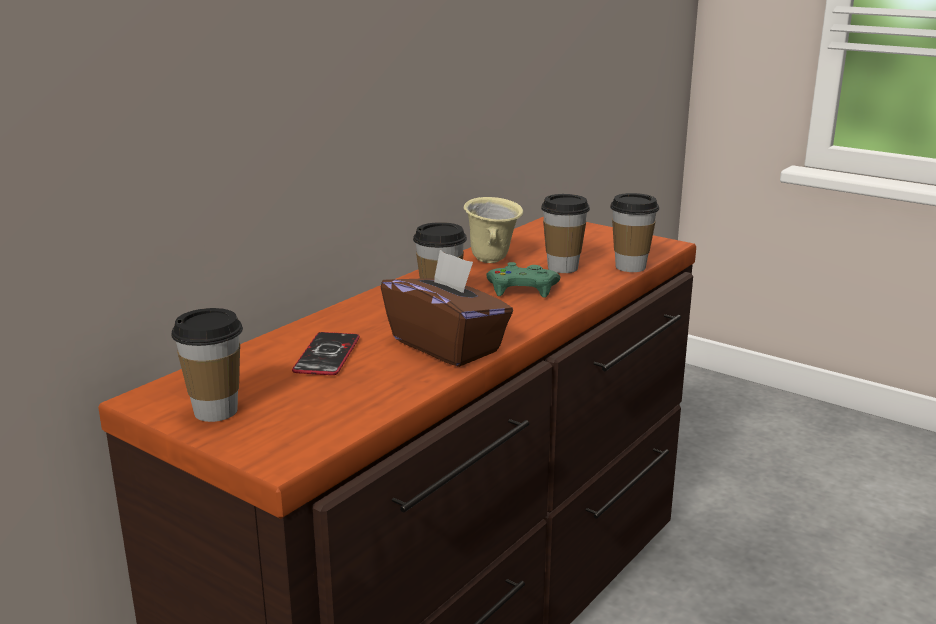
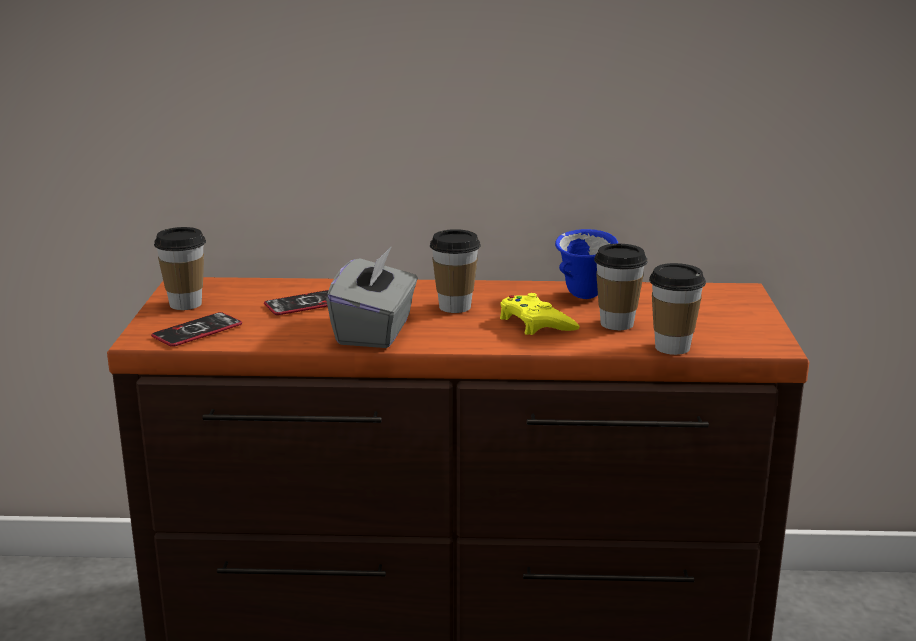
camera: 55 degrees right, 0 degrees up
brown tissue box [381,250,513,367] -> grey tissue box [326,246,418,348]
beige mug [464,197,523,263] -> blue mug [555,229,618,299]
green game controller [486,262,561,298] -> yellow game controller [500,293,579,335]
none -> phone [151,312,242,347]

